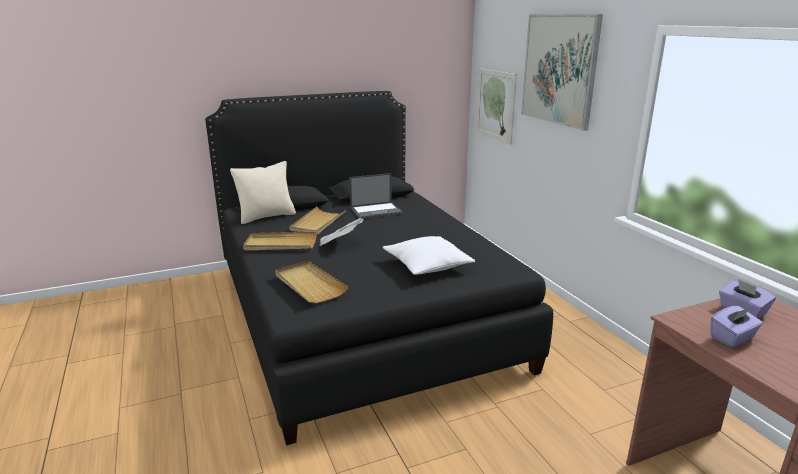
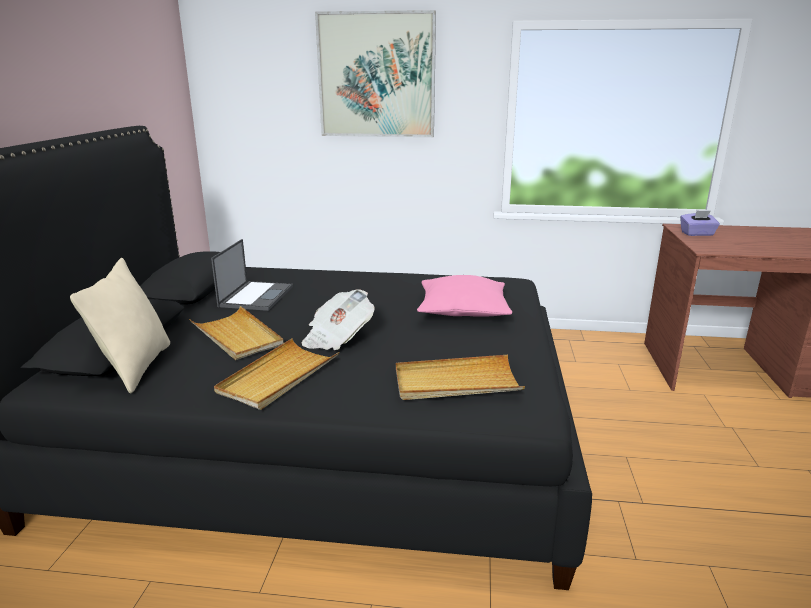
camera: 60 degrees left, 0 degrees up
white pillow [383,236,475,275] -> pink pillow [417,275,512,317]
picture [476,68,517,145] -> none
purple tissue box [710,306,763,347] -> none

